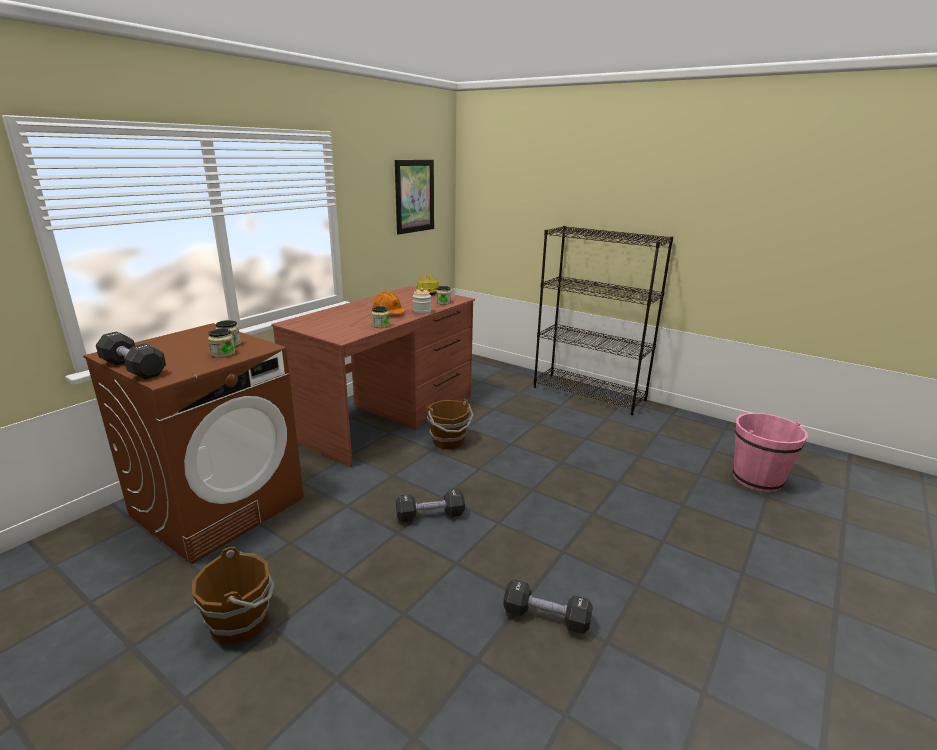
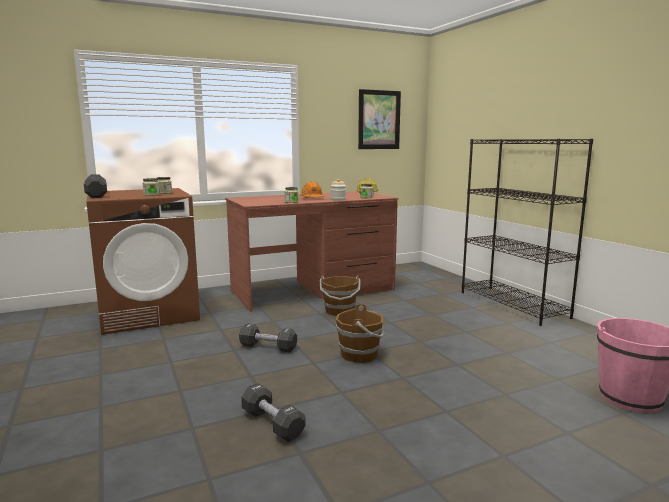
camera: 30 degrees right, 10 degrees down
brown bucket [192,547,275,643] -> brown bucket moved to [336,304,385,363]

